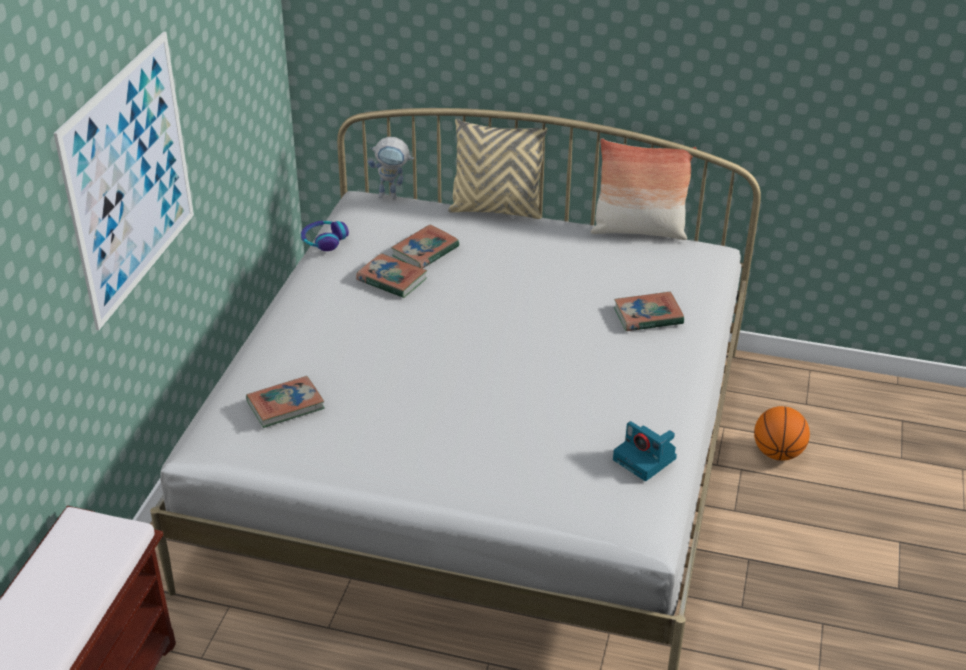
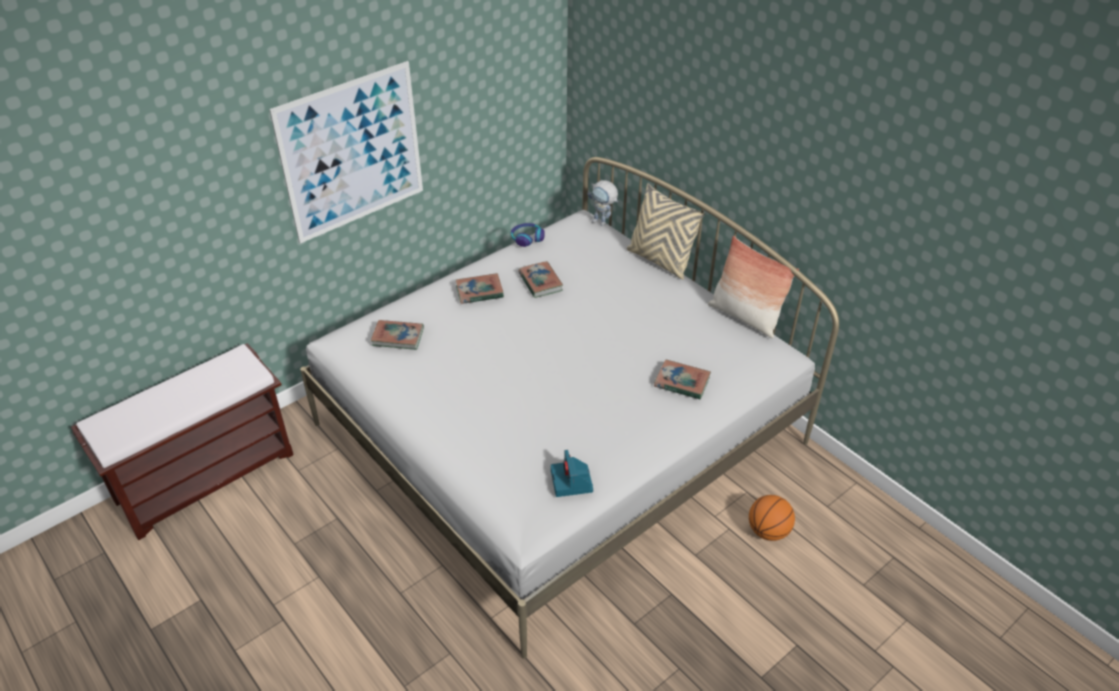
camera: 35 degrees right, 5 degrees up
book [391,224,459,269] -> book moved to [456,273,504,304]

